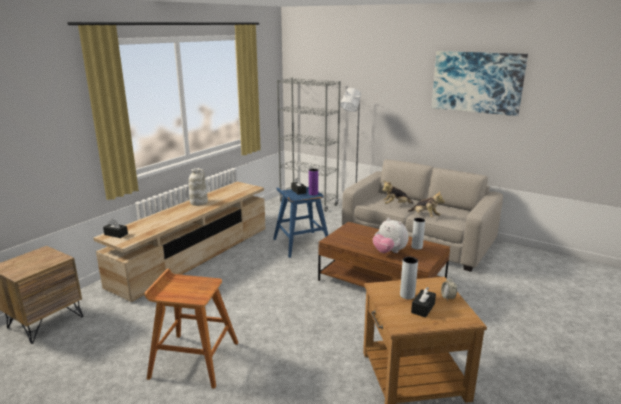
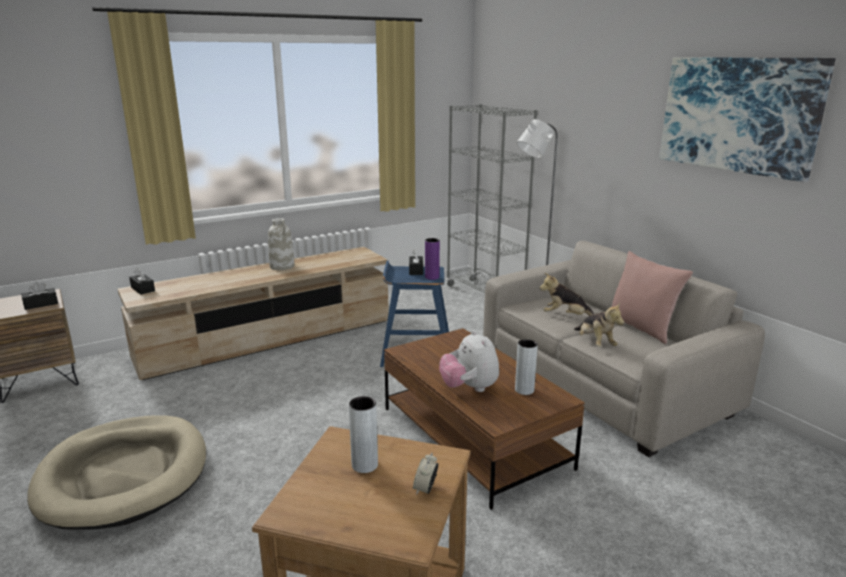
camera: 25 degrees right, 0 degrees up
brown stool [144,269,238,389] -> beige dog bed [27,415,206,530]
black tissue box [411,287,436,318] -> black tissue box moved to [21,282,58,310]
none -> pink pillow [612,251,693,344]

